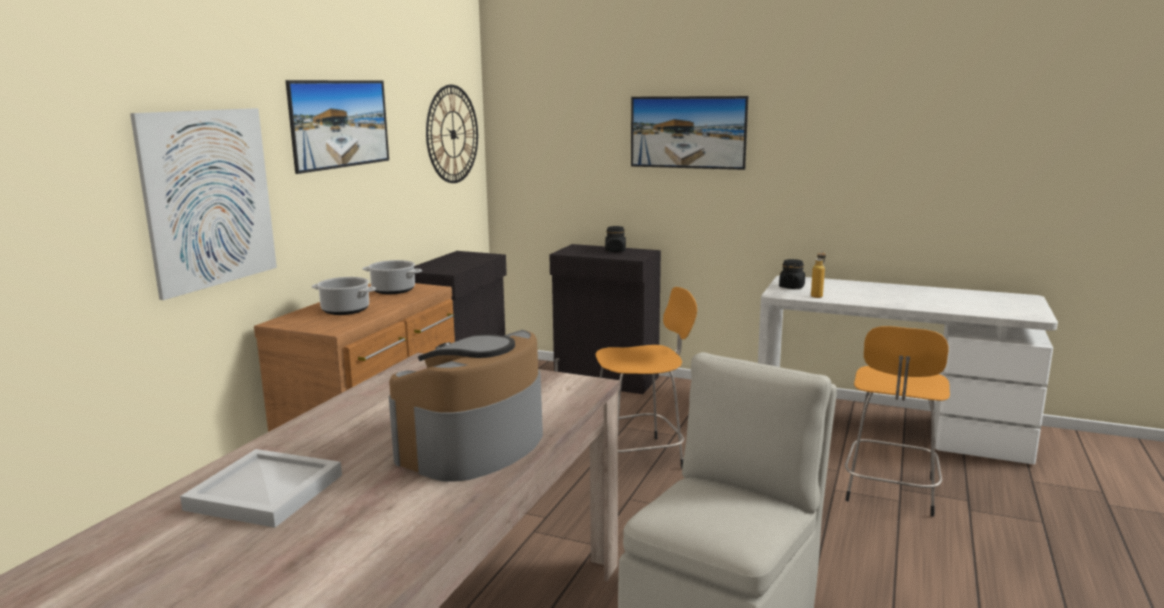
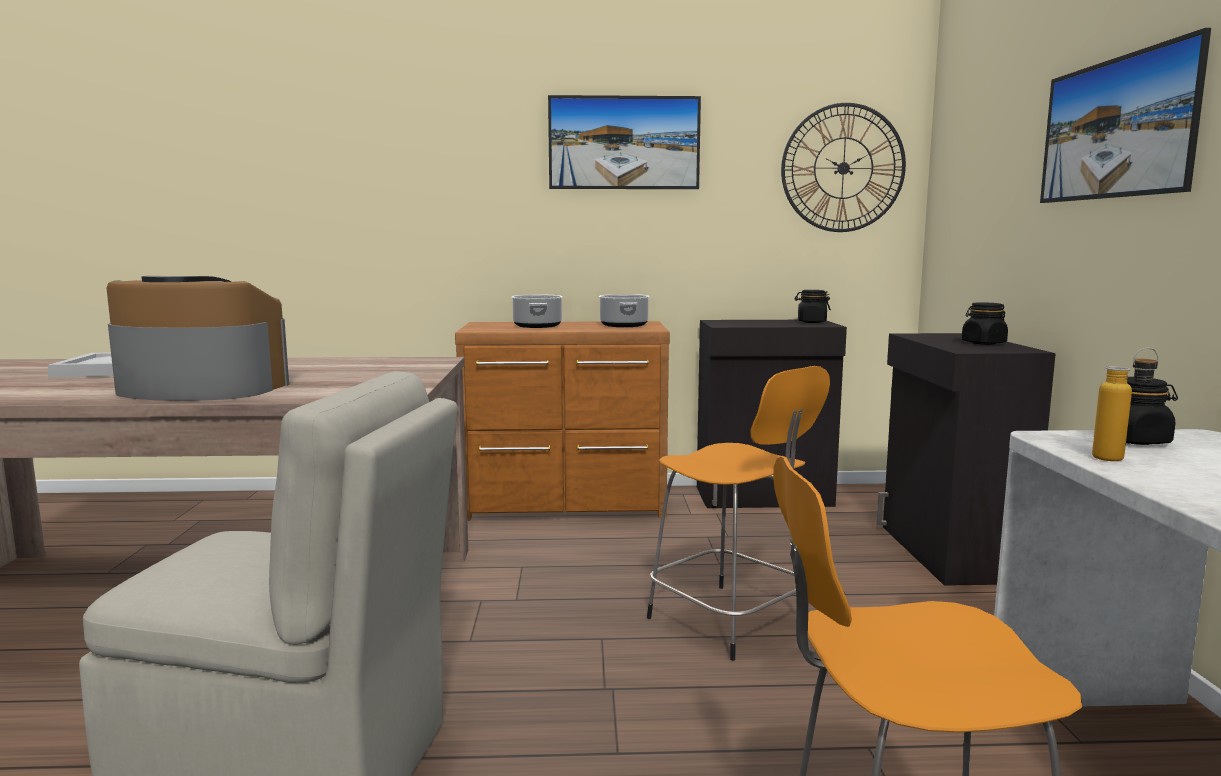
camera: 65 degrees right, 5 degrees down
picture [130,108,277,300] -> none
none -> black jar [795,290,831,323]

